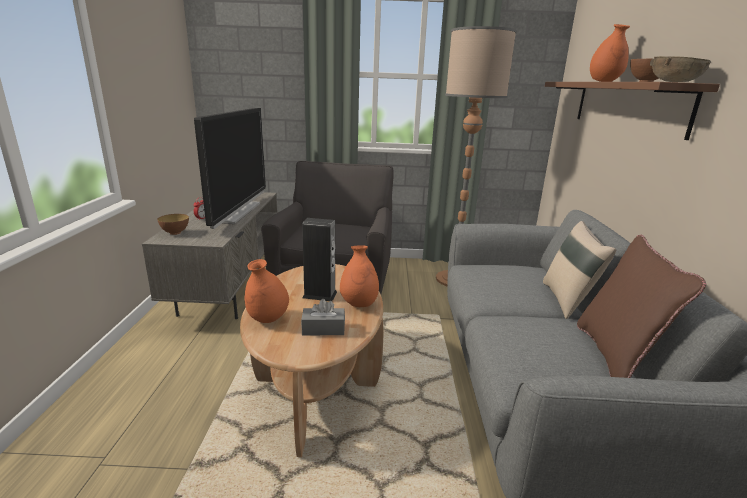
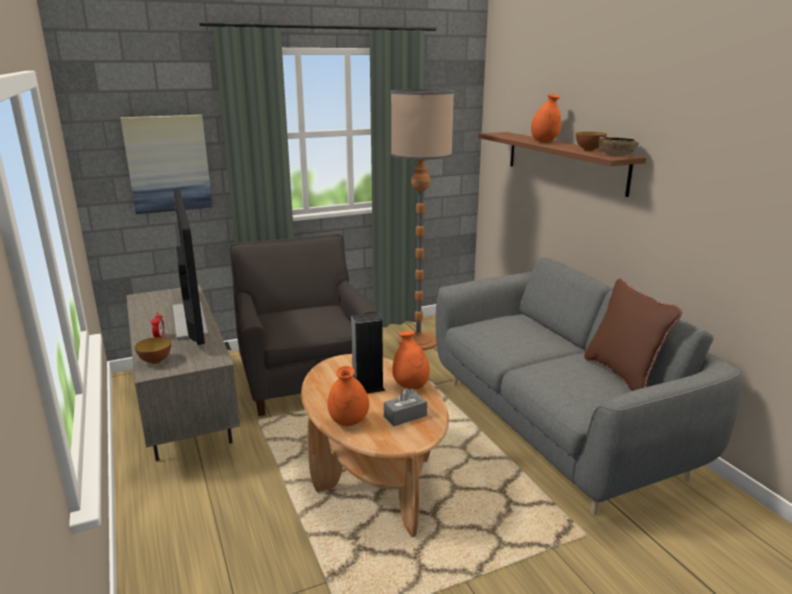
camera: 25 degrees left, 0 degrees up
beige pillow [543,221,616,319] -> none
none -> picture [120,115,213,214]

